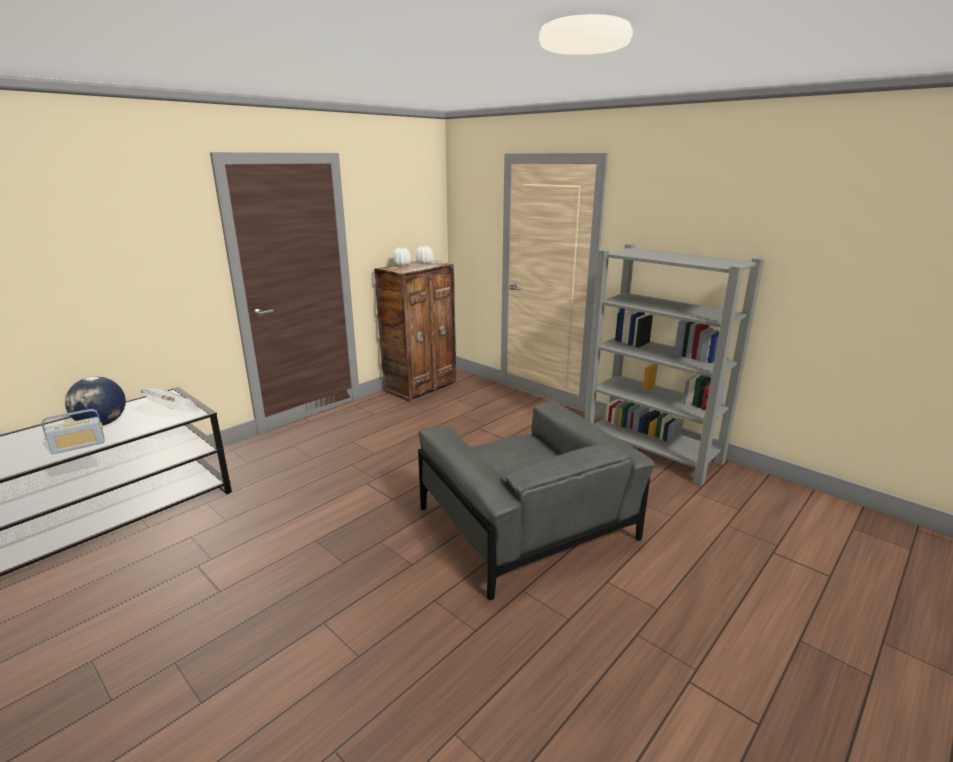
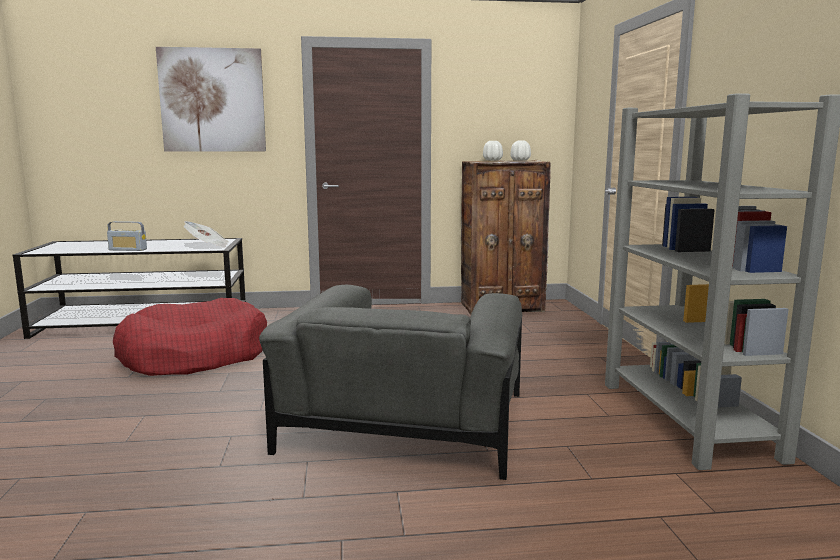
camera: 40 degrees right, 10 degrees down
globe [65,376,126,426] -> none
none -> red dog bed [113,298,267,376]
none -> picture [156,47,266,151]

